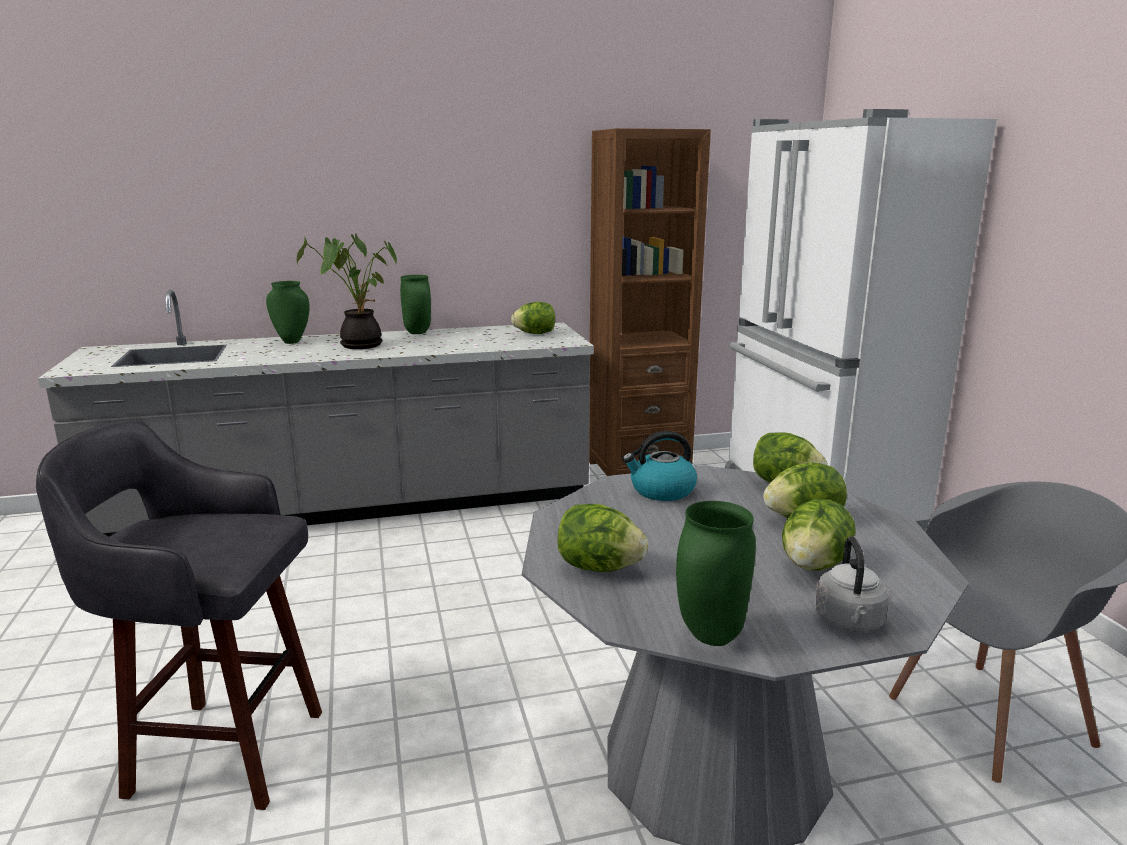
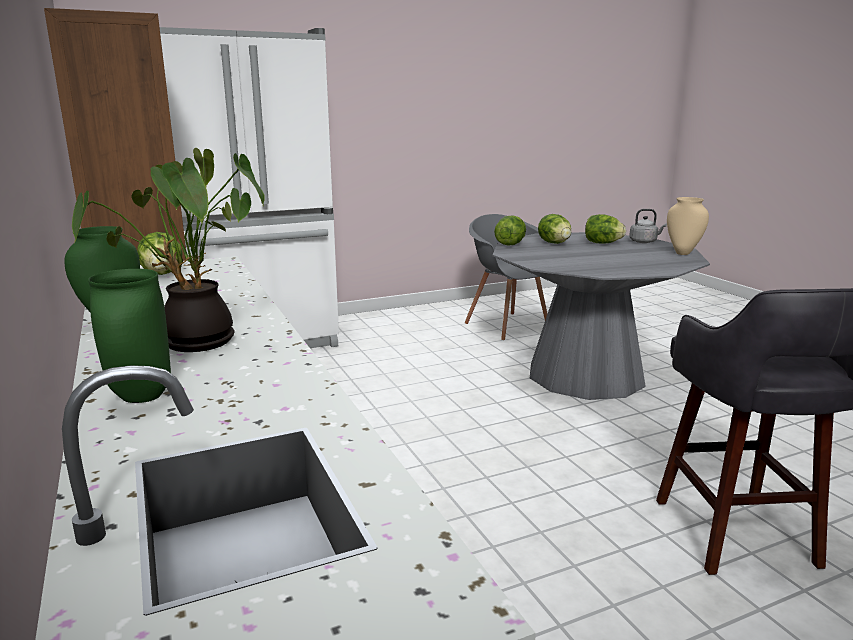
camera: 100 degrees left, 0 degrees up
lettuce [557,504,648,572] -> none
kettle [623,431,697,501] -> none
green vase [676,501,756,646] -> beige vase [667,197,709,255]

